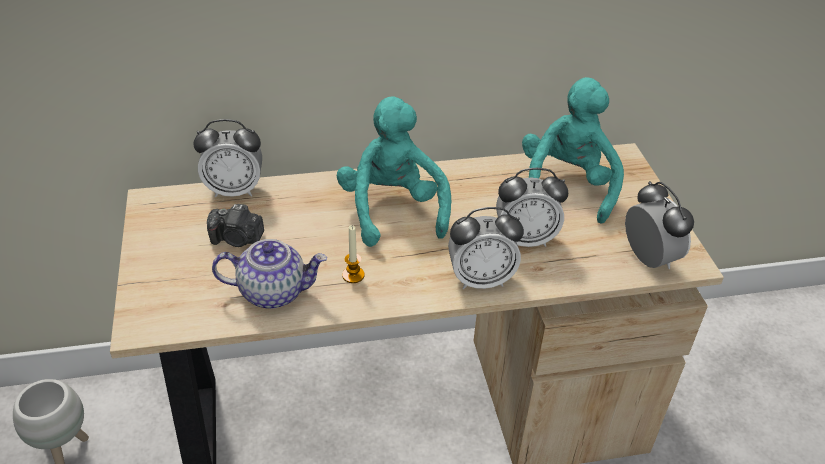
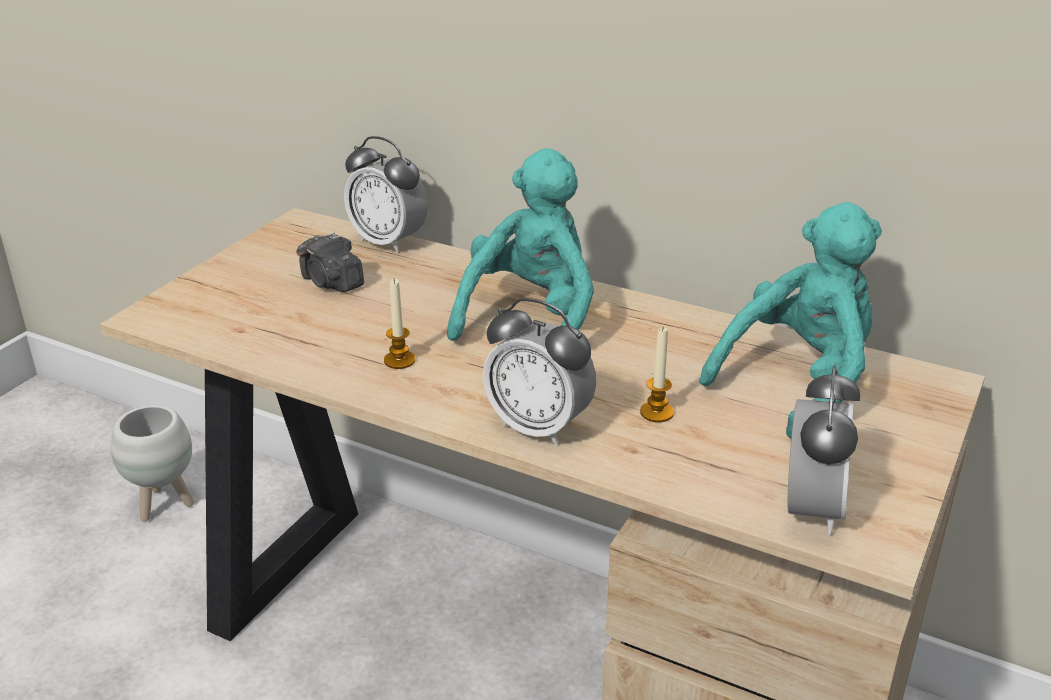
camera: 40 degrees right, 10 degrees down
teapot [212,239,327,309] -> none
alarm clock [496,168,568,247] -> candle [640,328,674,422]

